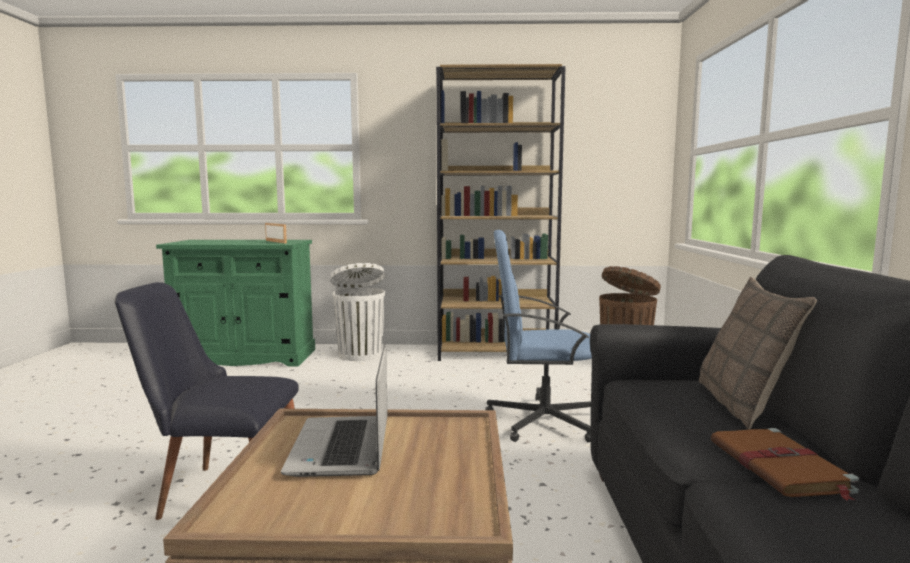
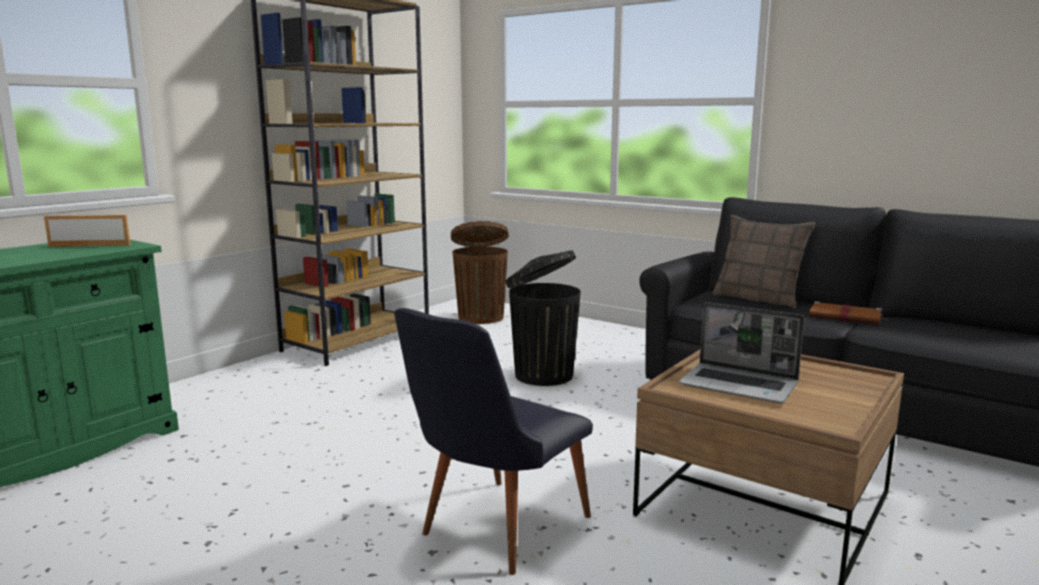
camera: 55 degrees left, 5 degrees up
white trash can [330,263,385,361] -> none
blue office chair [485,230,592,443] -> black trash can [505,250,581,386]

